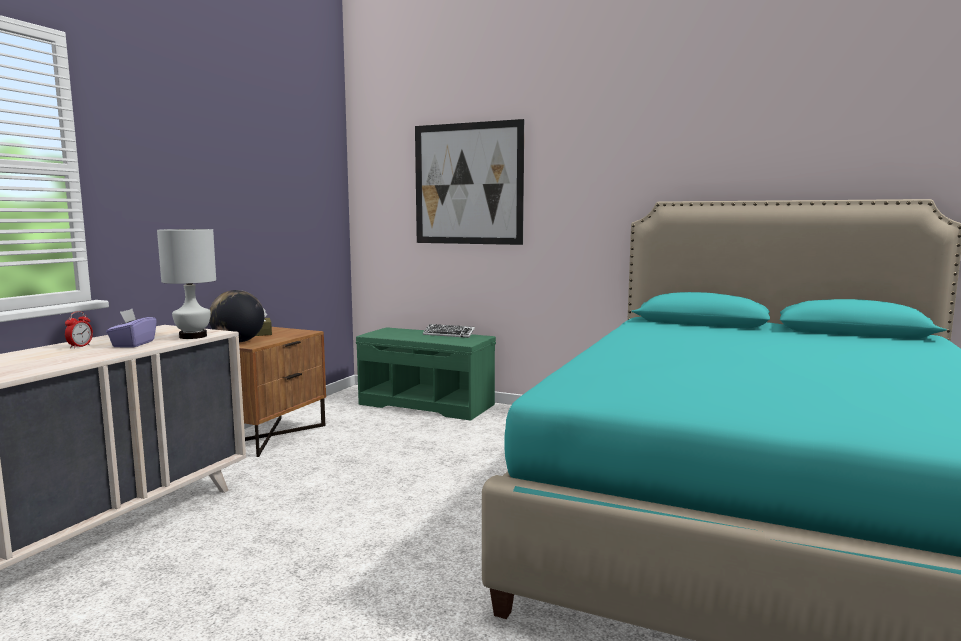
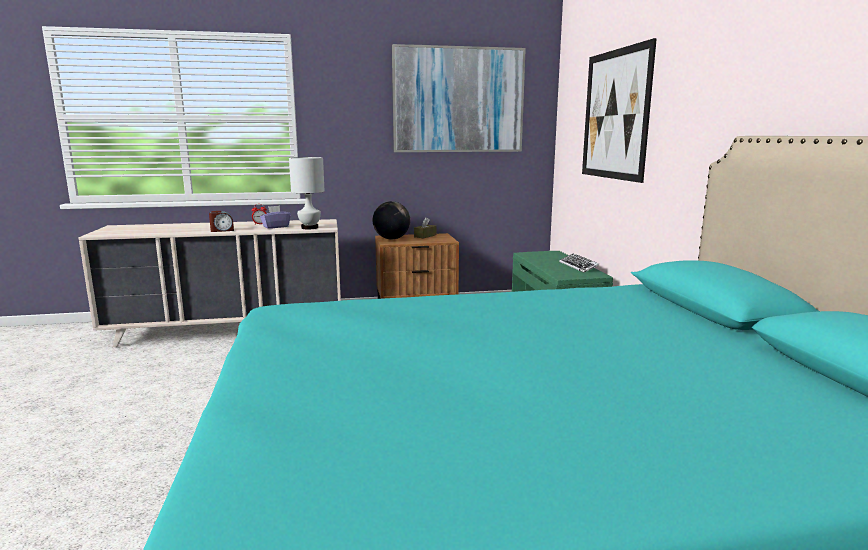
camera: 55 degrees right, 5 degrees up
none -> alarm clock [209,211,234,232]
none -> picture [392,44,526,152]

